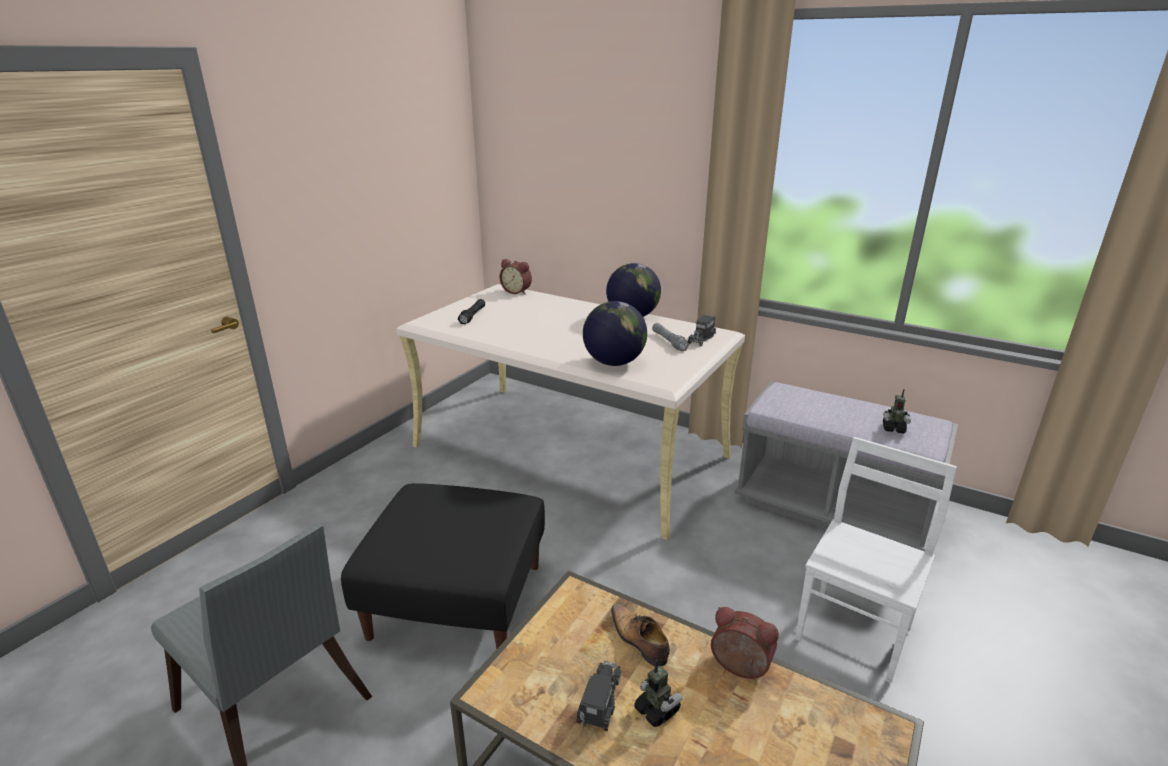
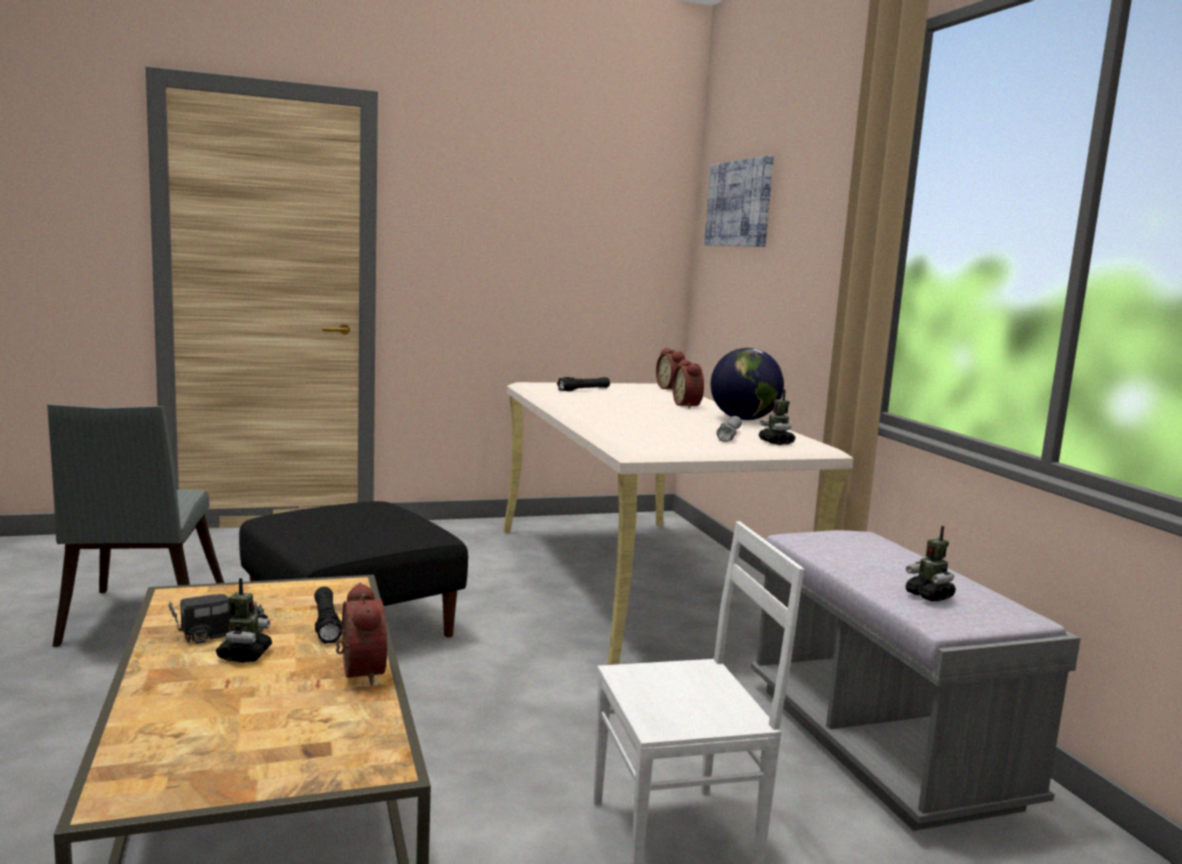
camera: 40 degrees right, 15 degrees down
globe [583,301,647,366] -> none
shoe [611,603,670,666] -> black flashlight [314,587,342,644]
toy truck [688,315,716,347] -> toy robot [759,389,796,445]
none -> alarm clock [673,359,704,409]
none -> picture [704,155,774,247]

